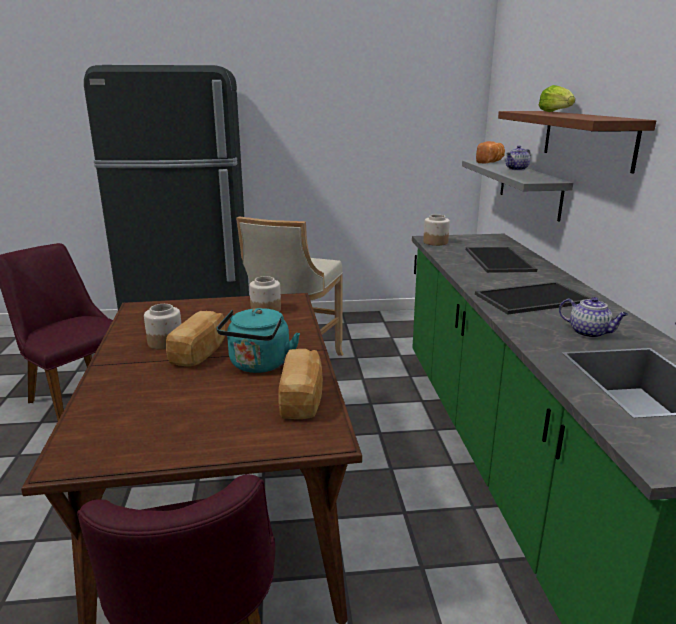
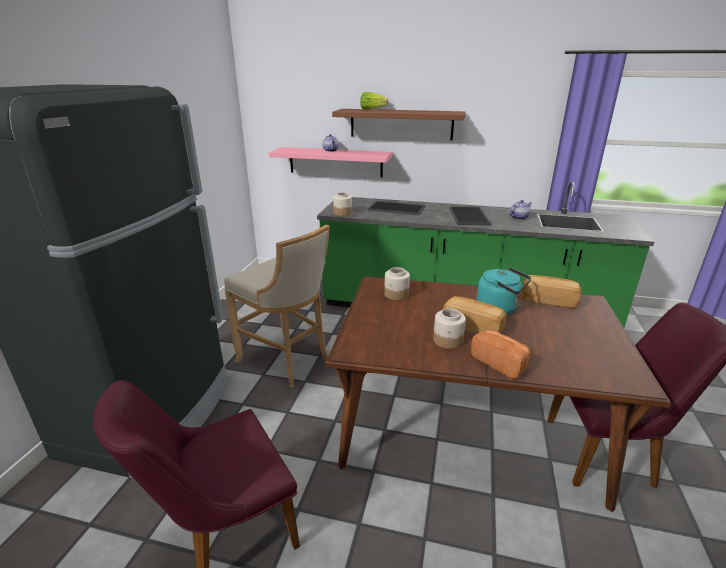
camera: 70 degrees left, 5 degrees up
grey shelf [462,160,573,222] -> pink shelf [269,147,393,178]
bread [476,141,505,163] -> bread moved to [471,330,531,379]

